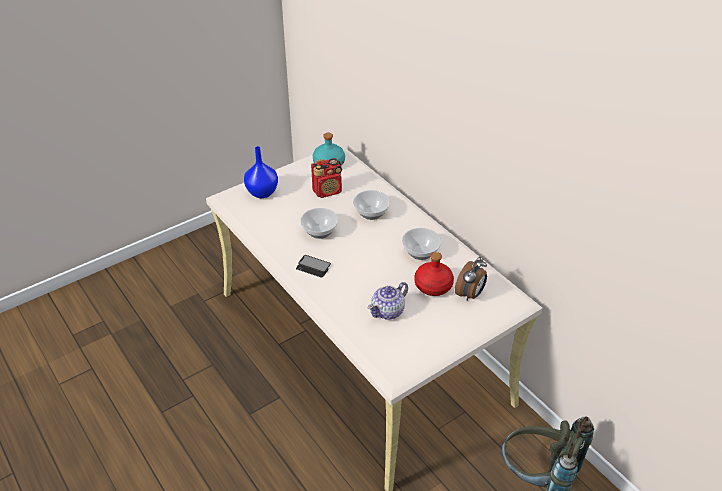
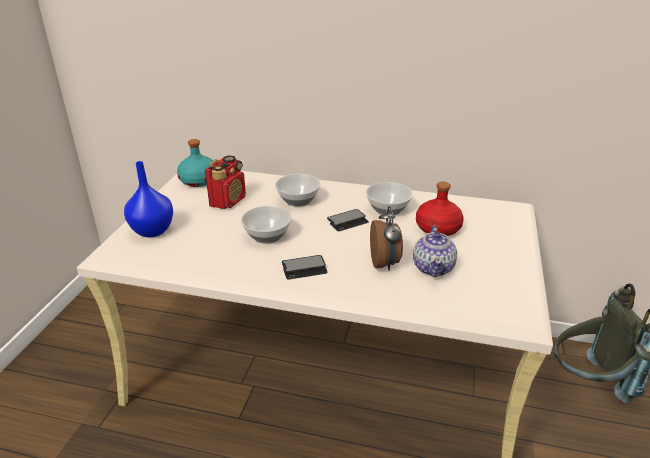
camera: 40 degrees left, 10 degrees down
alarm clock [455,257,487,301] -> alarm clock moved to [370,206,403,271]
none -> phone [327,209,369,231]

